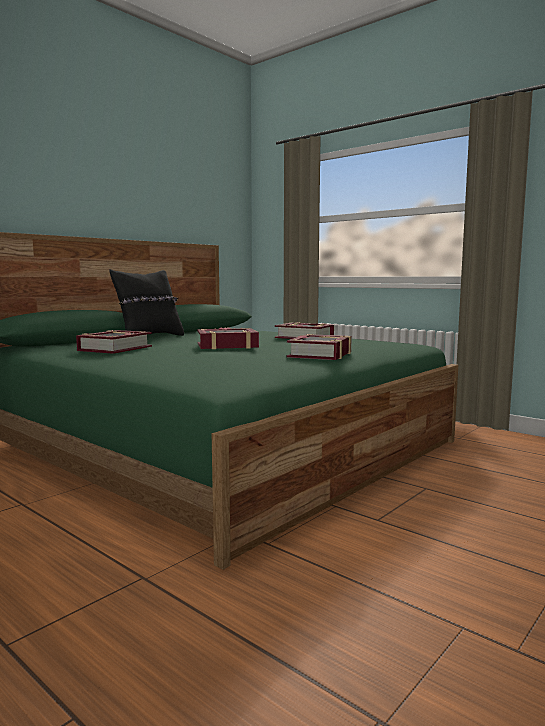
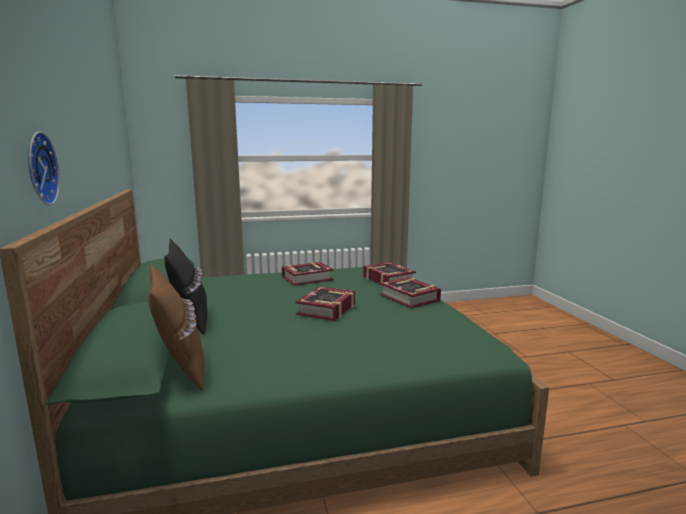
camera: 55 degrees left, 5 degrees up
book [76,330,152,354] -> book moved to [363,262,416,287]
none -> wall clock [28,131,60,205]
none -> brown pillow [148,264,204,391]

